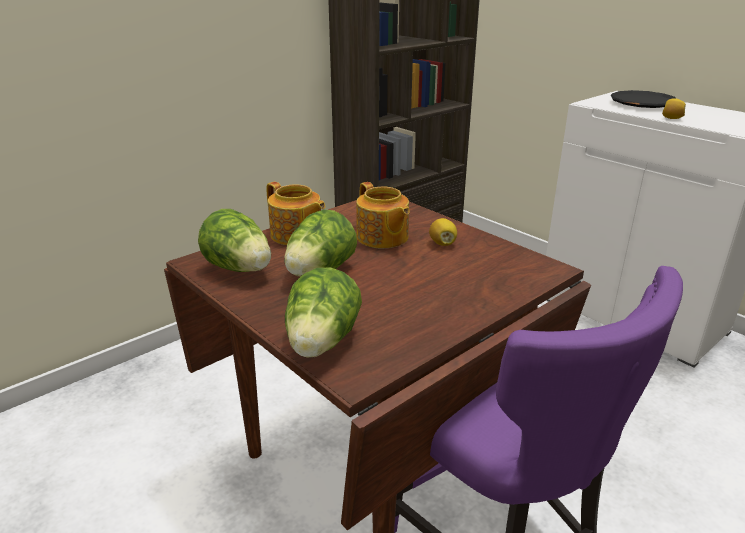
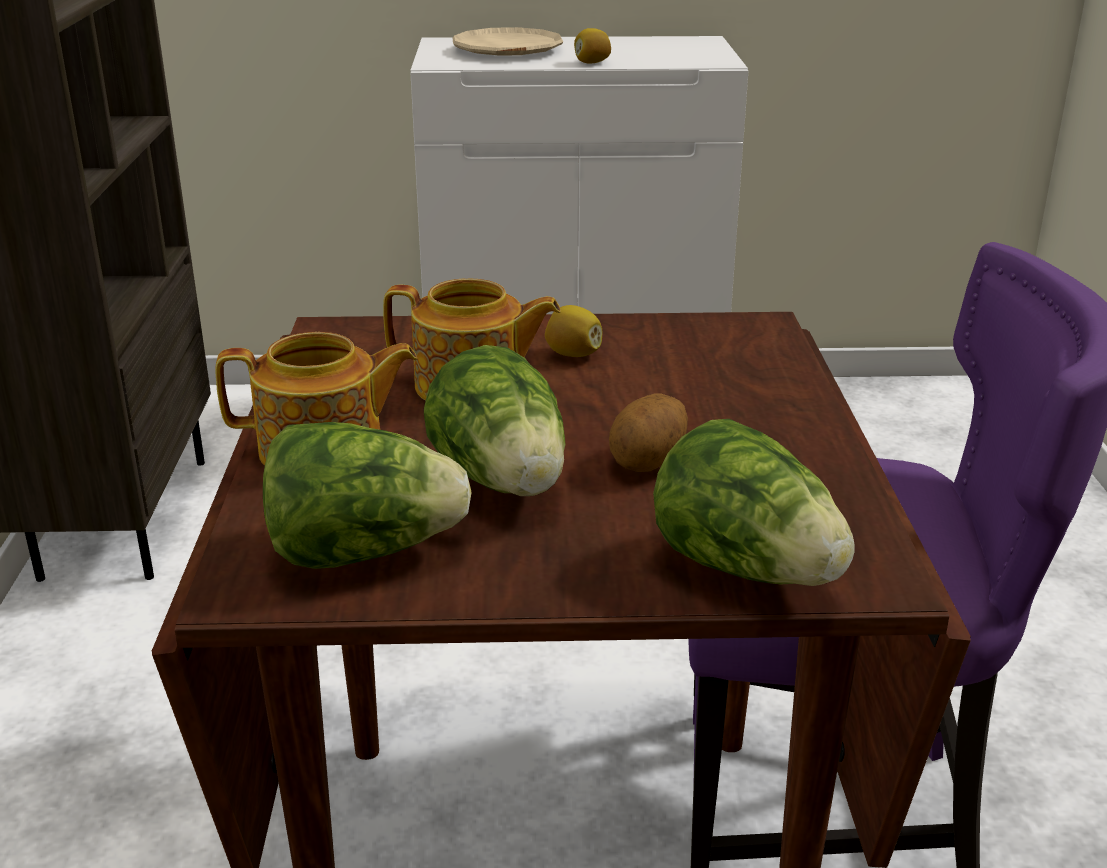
camera: 50 degrees left, 0 degrees up
black plate [611,90,676,108] -> beige plate [452,27,563,56]
none -> potato [609,394,688,472]

